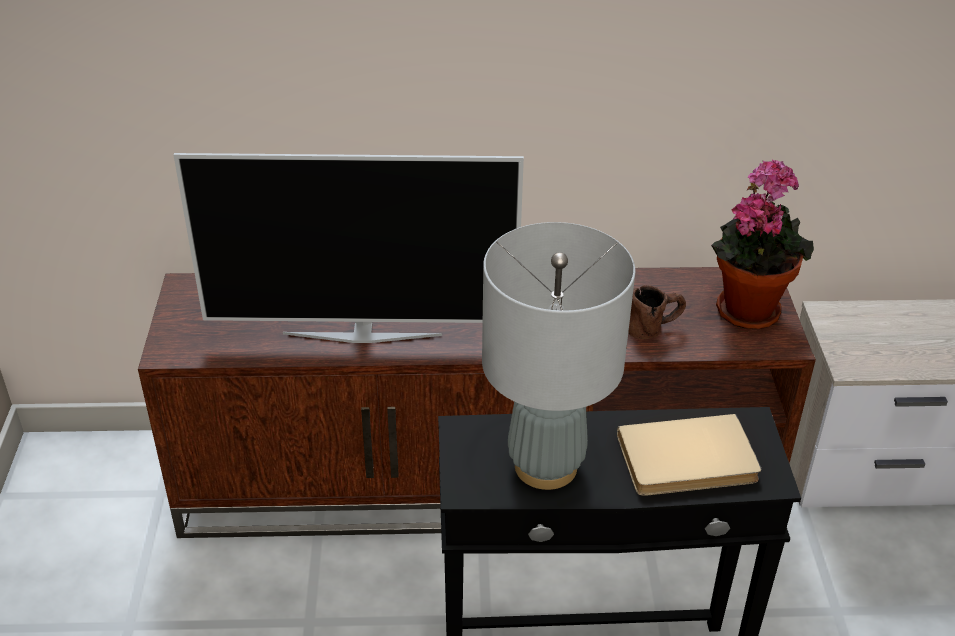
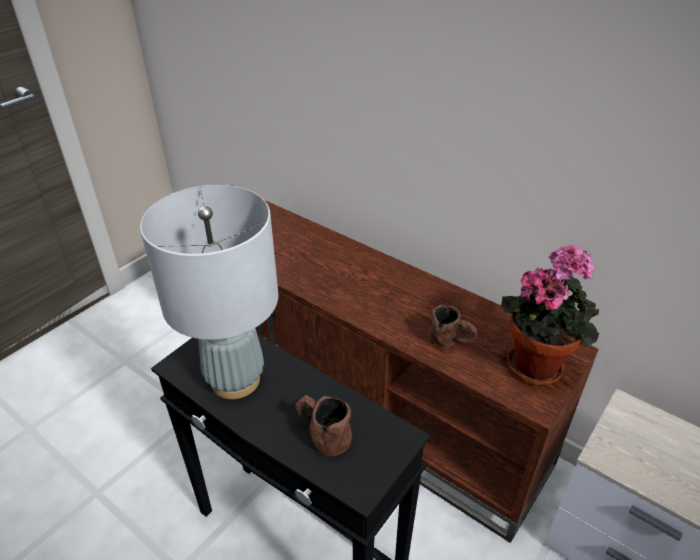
camera: 40 degrees right, 0 degrees up
television [174,153,524,343] -> none
beige book [617,414,761,496] -> brown mug [295,394,352,456]

